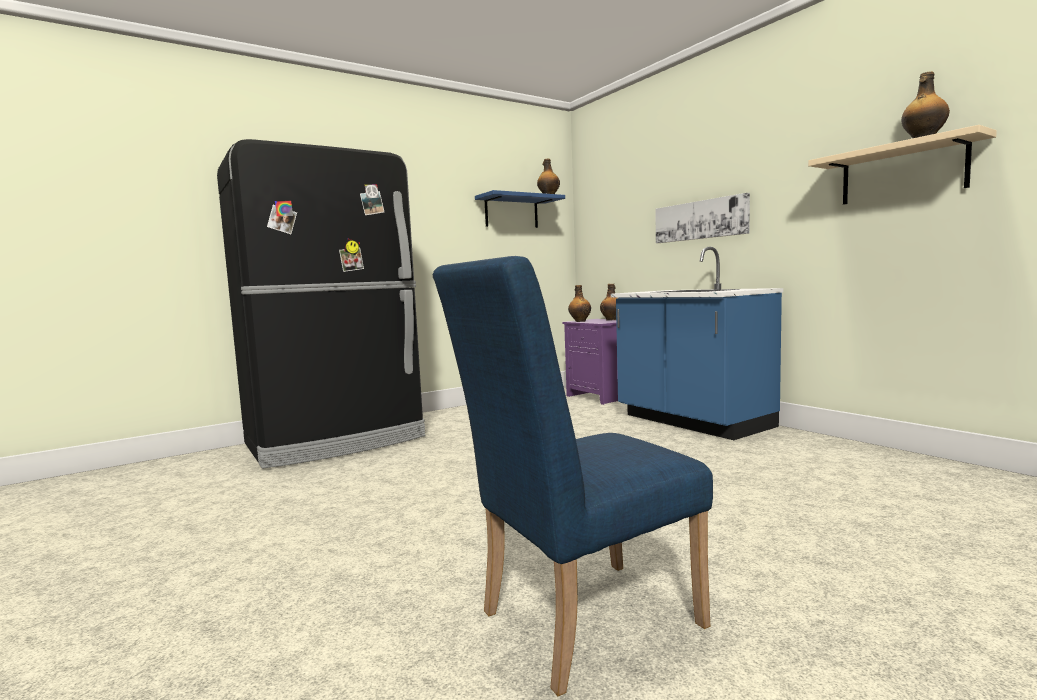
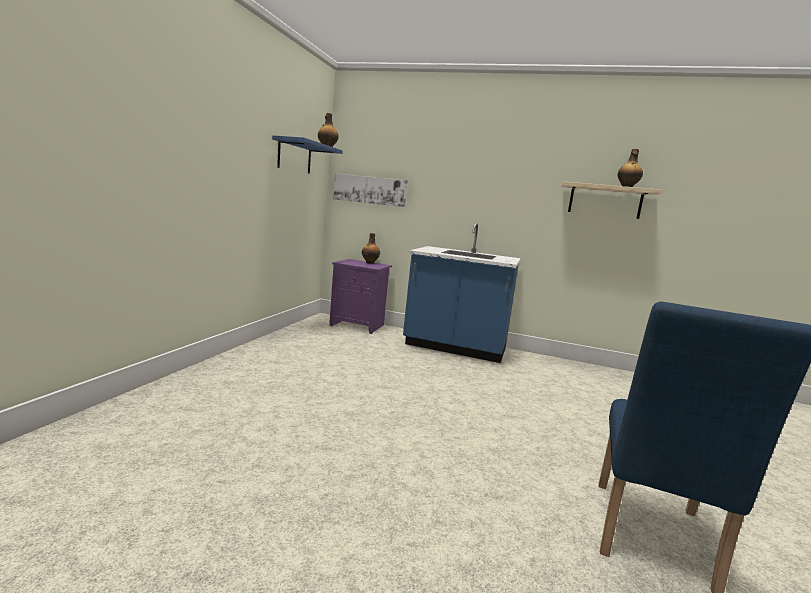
camera: 40 degrees left, 5 degrees up
black fridge [217,139,425,468] -> none
bottle [568,285,591,322] -> none
picture [655,193,750,243] -> picture moved to [333,174,408,207]

